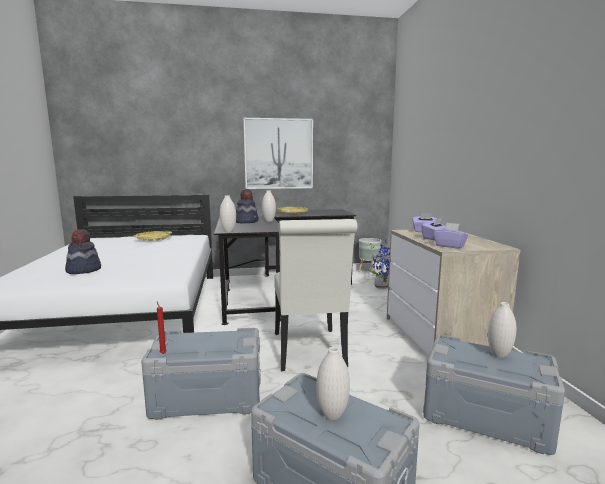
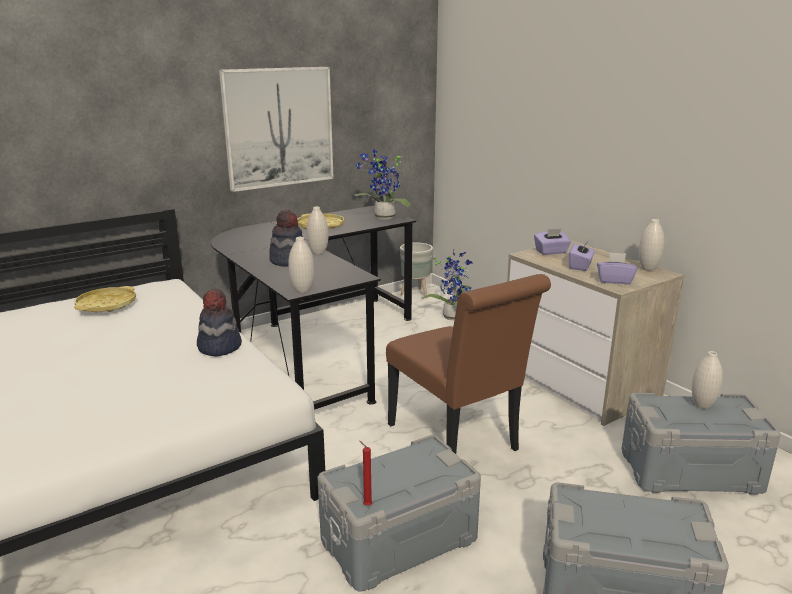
camera: 25 degrees left, 10 degrees up
hat [65,229,101,274] -> hat moved to [197,289,242,357]
white chair [274,219,358,371] -> brown chair [386,274,551,454]
white vase [316,347,350,420] -> white vase moved to [639,219,665,271]
none -> potted plant [354,150,411,220]

